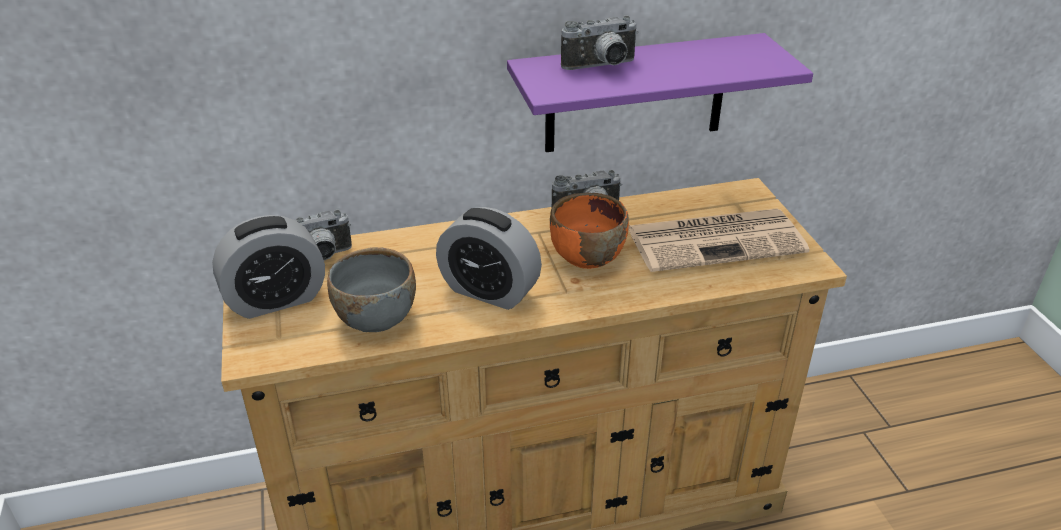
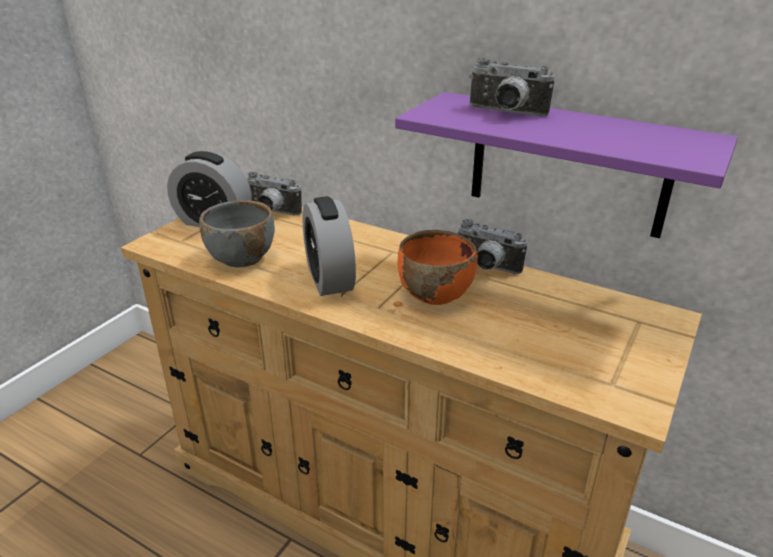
camera: 45 degrees right, 5 degrees down
newspaper [628,209,809,272] -> none

